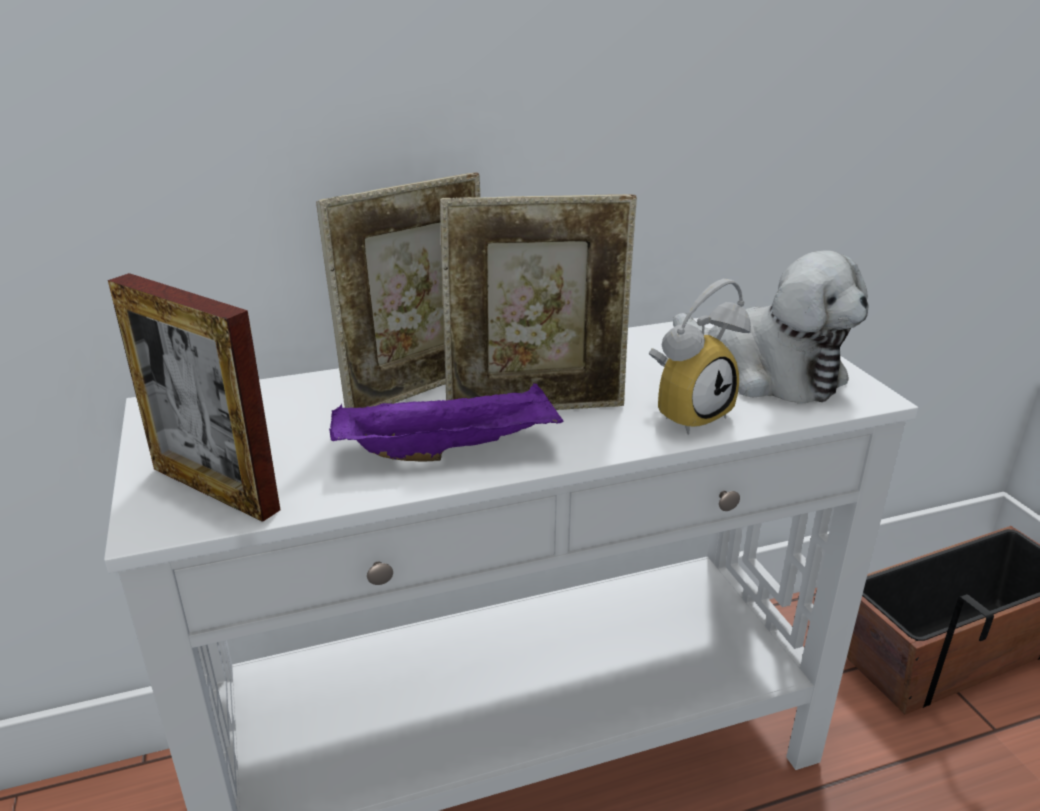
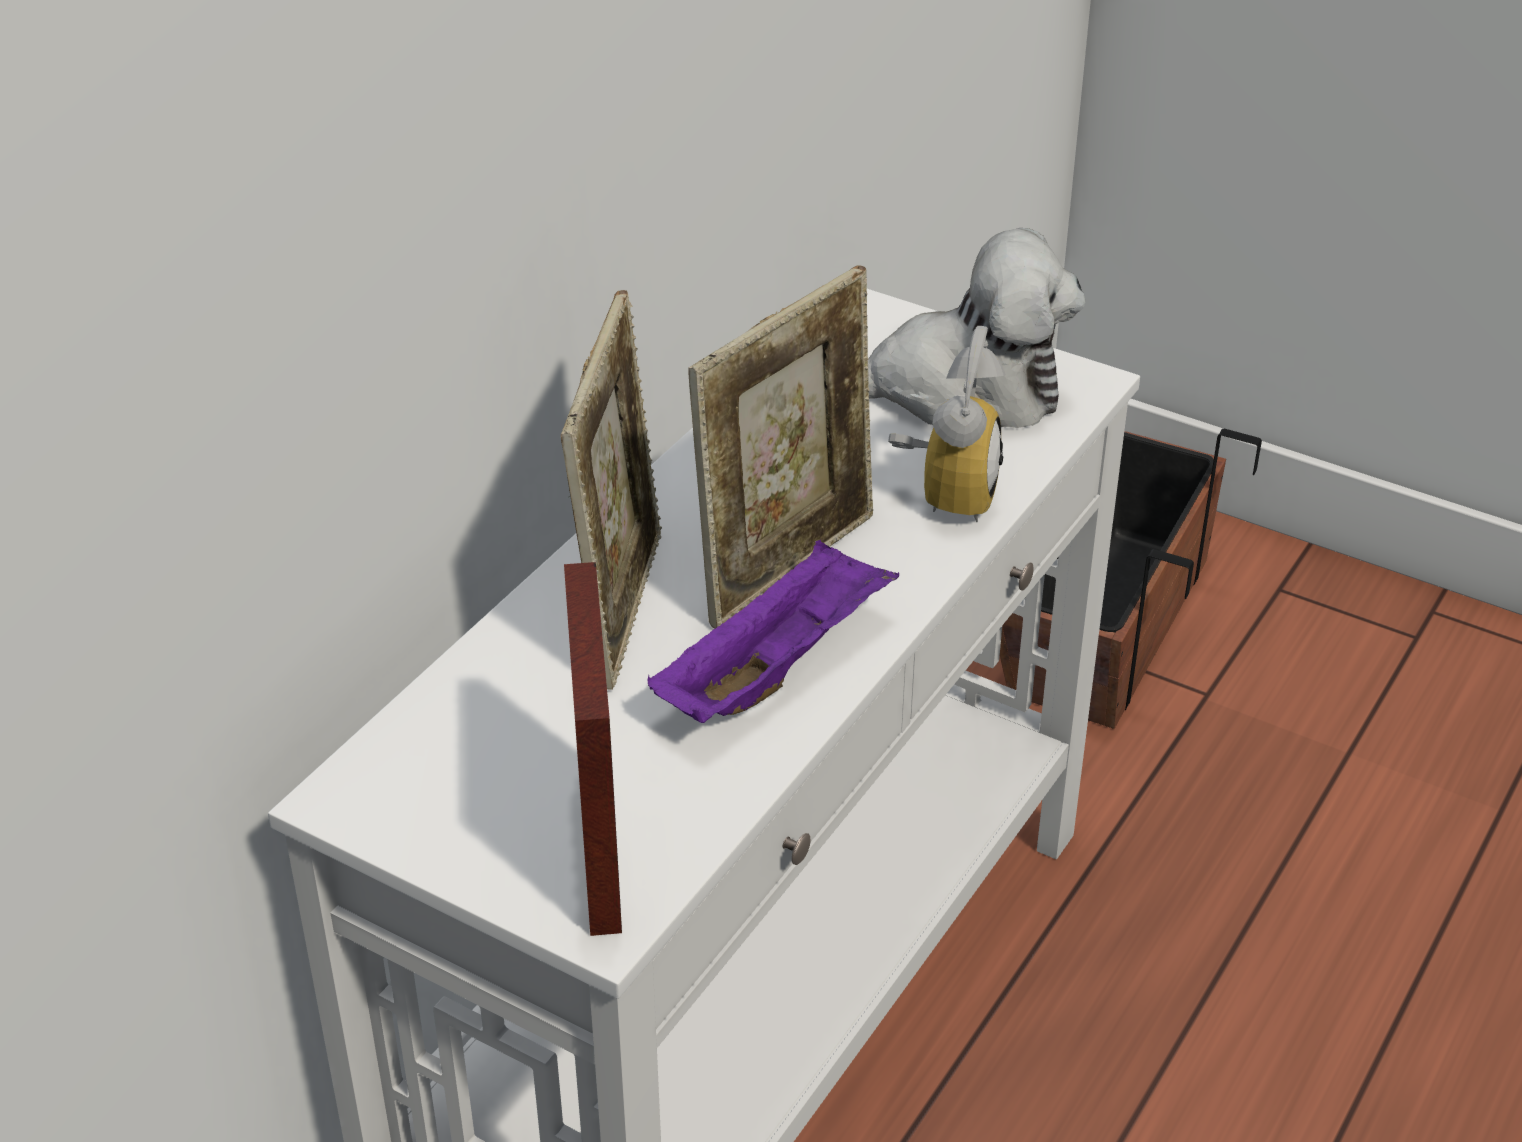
camera: 40 degrees left, 10 degrees up
picture frame [108,273,280,522] -> picture frame turned 90 degrees counterclockwise [564,562,622,936]

